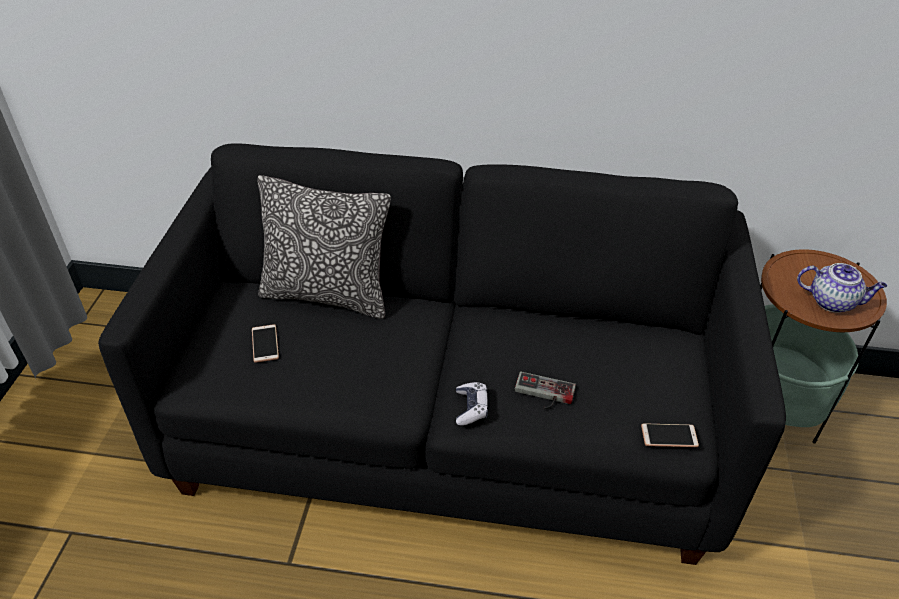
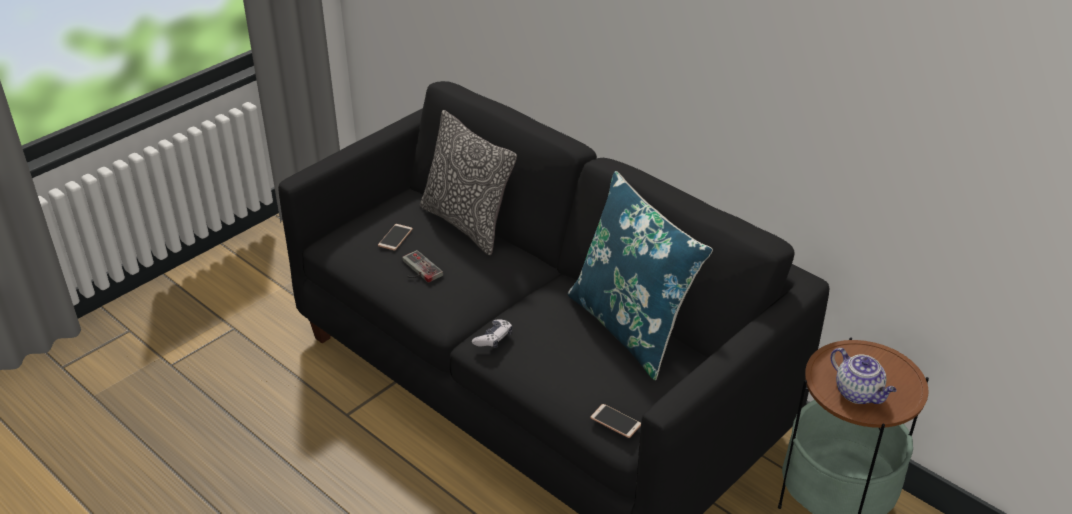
camera: 35 degrees right, 5 degrees down
game controller [515,372,576,409] -> game controller moved to [402,250,443,283]
none -> blue pillow [568,171,713,380]

